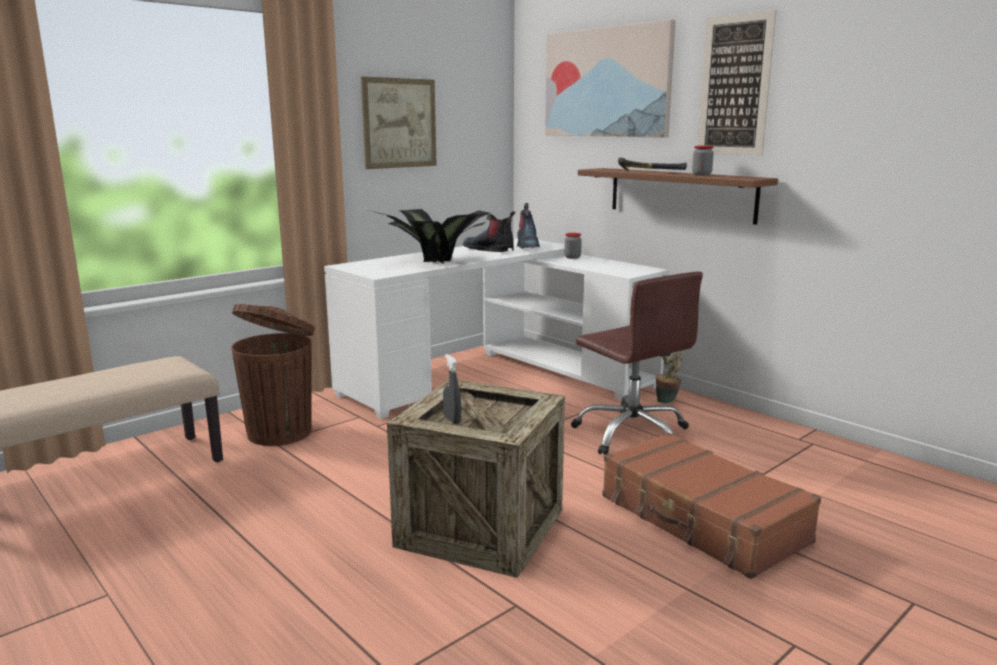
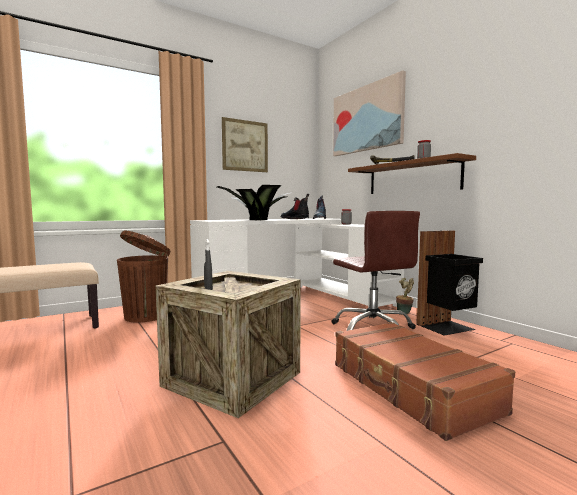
camera: 10 degrees right, 10 degrees down
picture [697,10,777,156] -> none
none -> black trash can [416,230,483,336]

